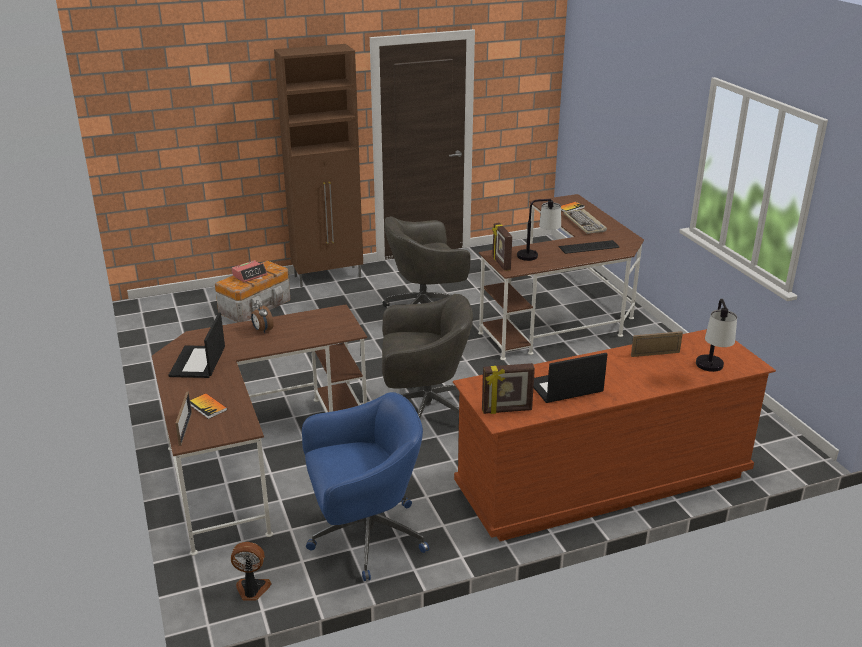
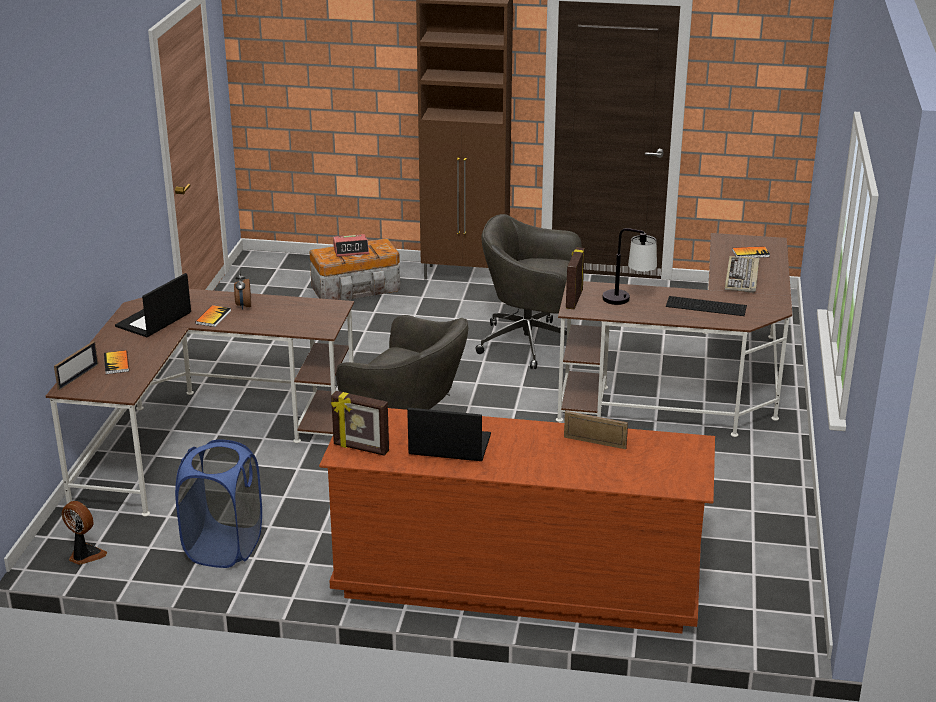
camera: 30 degrees right, 0 degrees up
blue office chair [302,392,429,581] -> blue laundry basket [175,439,262,568]
table lamp [696,299,737,372] -> none
none -> book [195,305,231,327]

